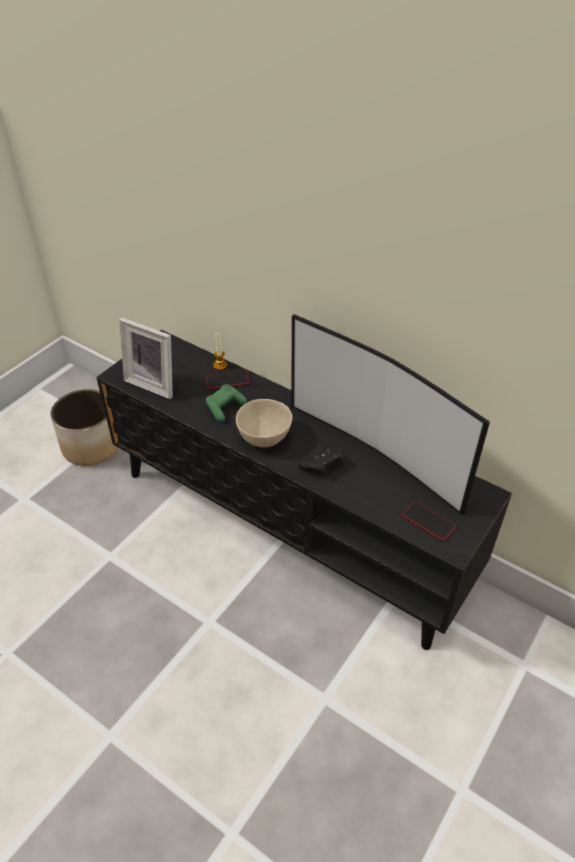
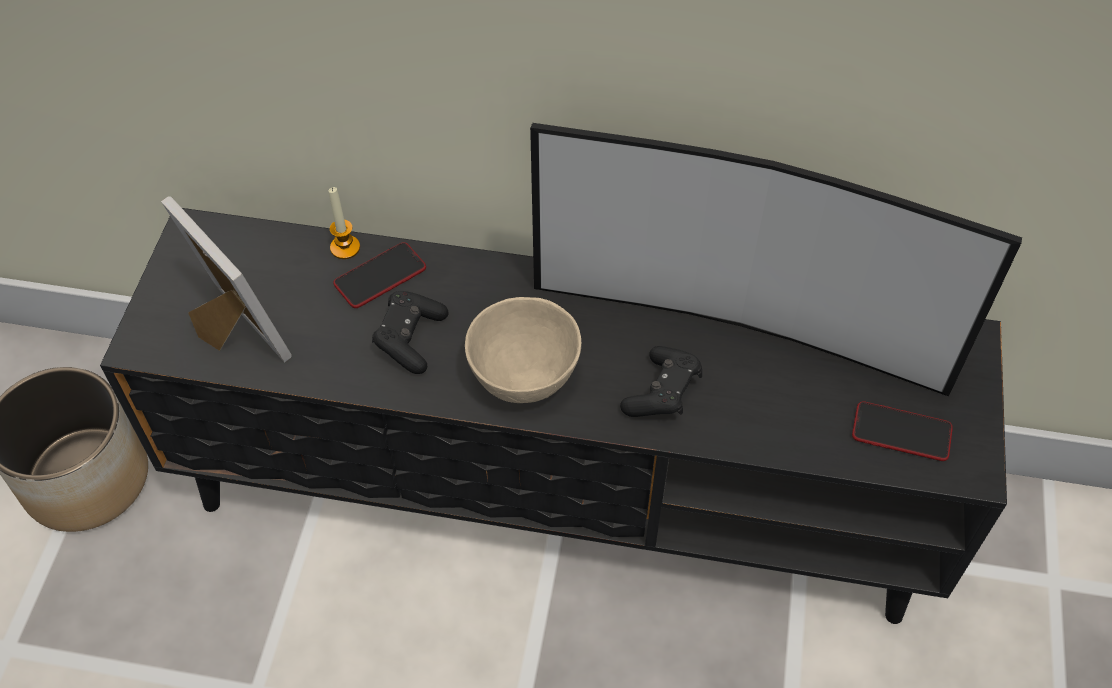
camera: 25 degrees left, 10 degrees up
picture frame [119,317,173,399] -> picture frame turned 135 degrees counterclockwise [161,196,292,363]
green game controller [206,384,247,422] -> black game controller [372,291,448,374]

